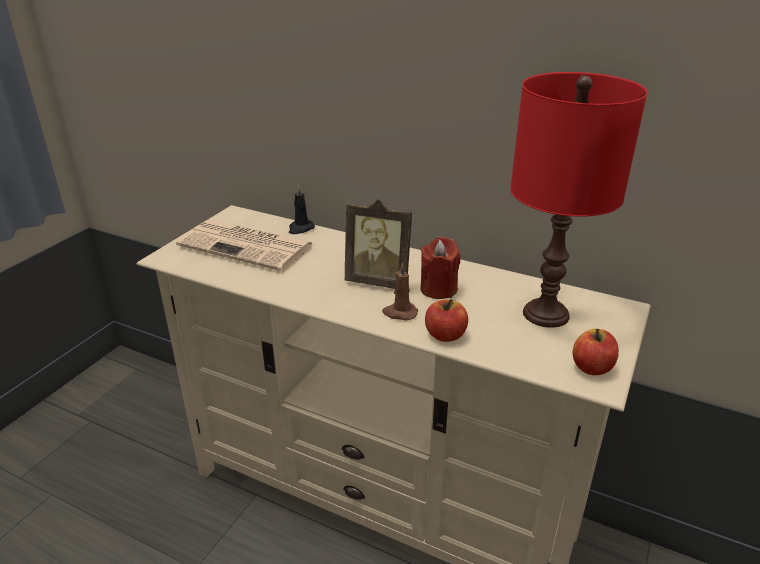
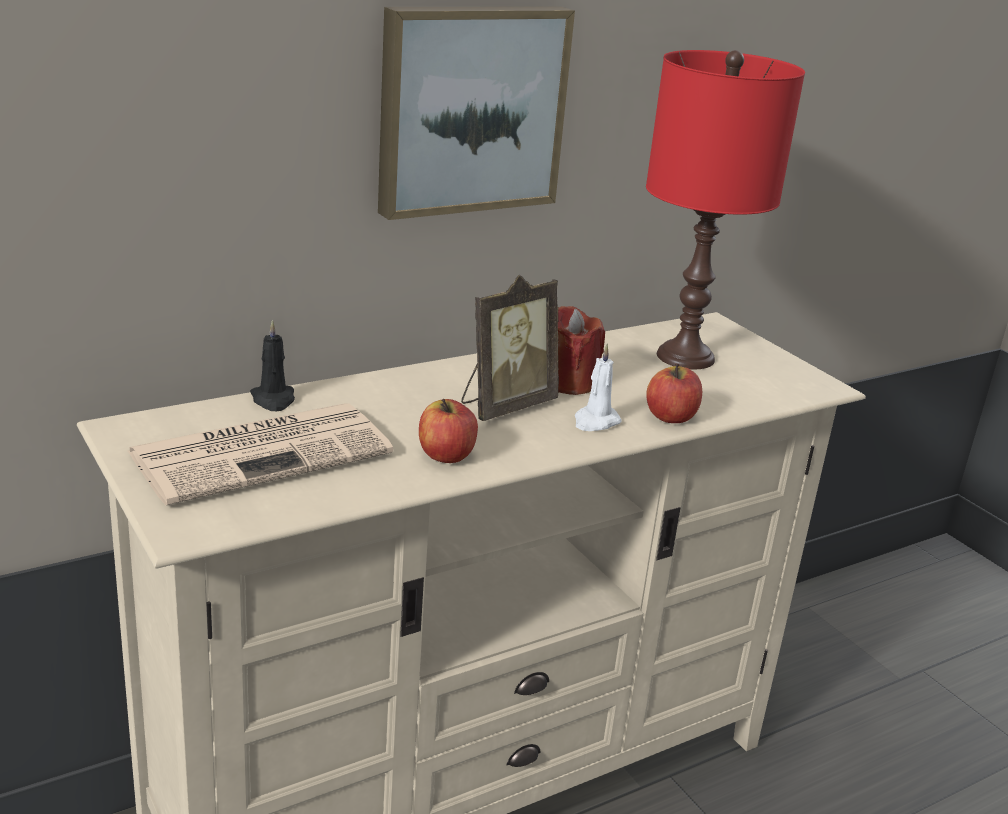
camera: 60 degrees left, 5 degrees down
brown candle [382,263,418,320] -> white candle [575,344,622,431]
apple [573,329,619,375] -> apple moved to [419,399,478,463]
none -> picture [378,6,575,220]

